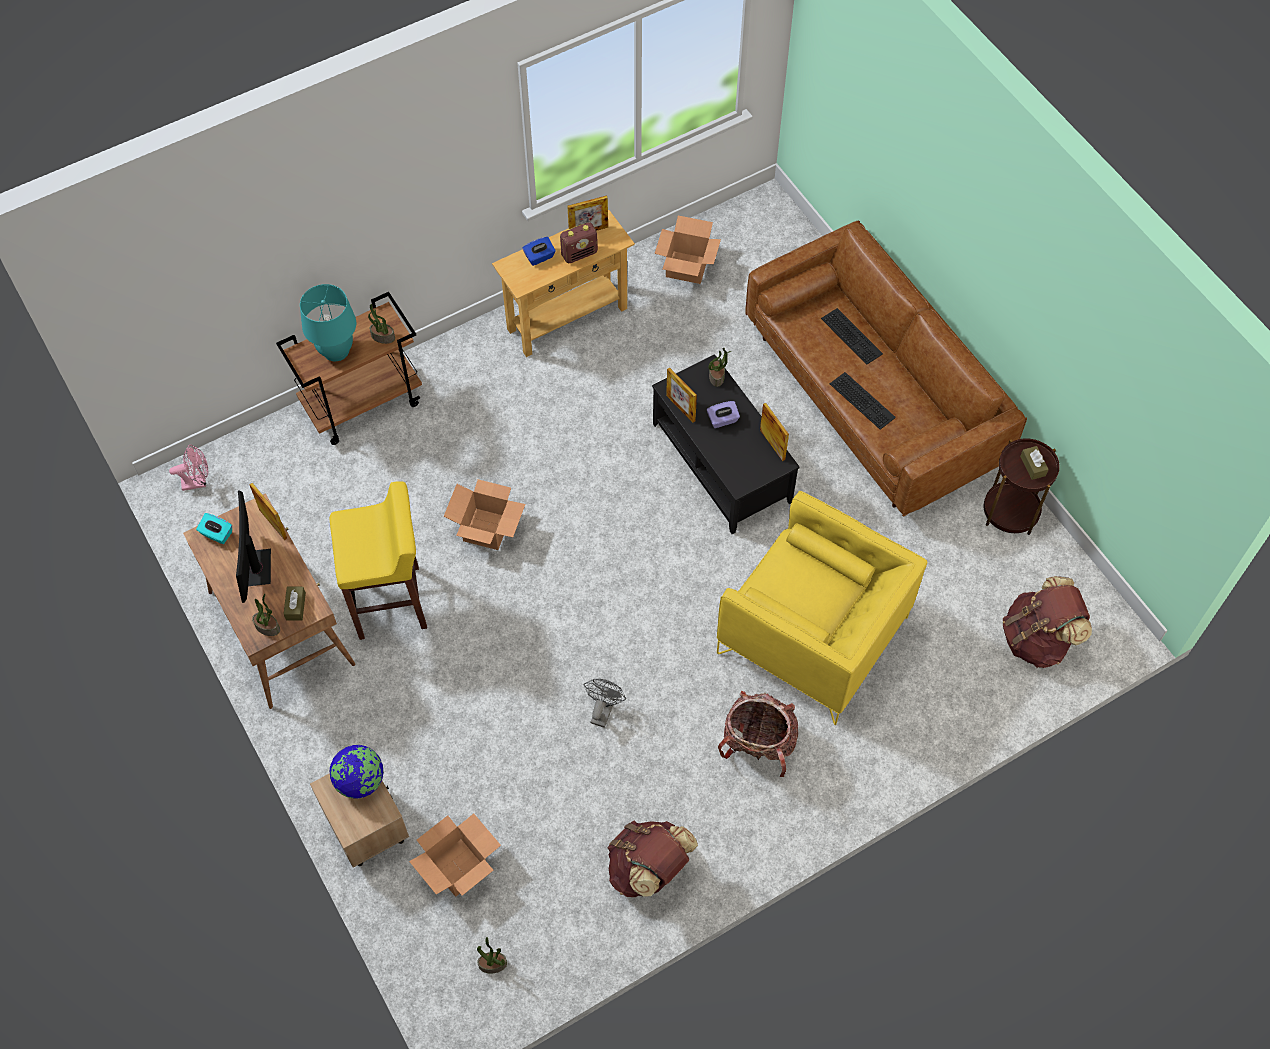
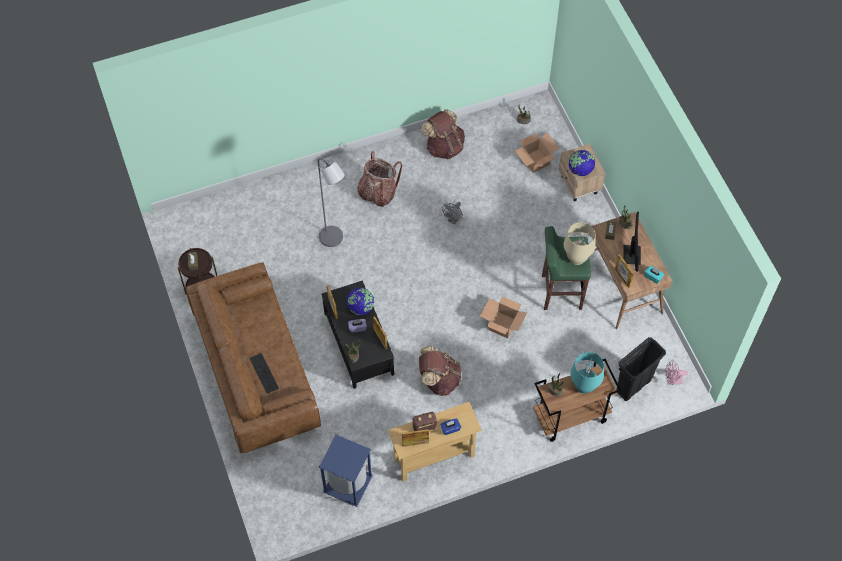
camera: 170 degrees left, 0 degrees up
yellow stool [330,481,427,640] -> green stool [542,226,591,310]
cardboard box [654,216,721,284] -> blue trash can [319,435,373,507]
yellow armchair [717,491,928,725] -> grey floor lamp [318,158,345,247]
keyboard [830,372,896,430] -> none
brown backpack [1003,576,1092,668] -> brown backpack moved to [419,346,461,396]
none -> globe [346,288,374,315]
none -> beige table lamp [564,222,596,265]
none -> black trash can [617,337,666,401]

